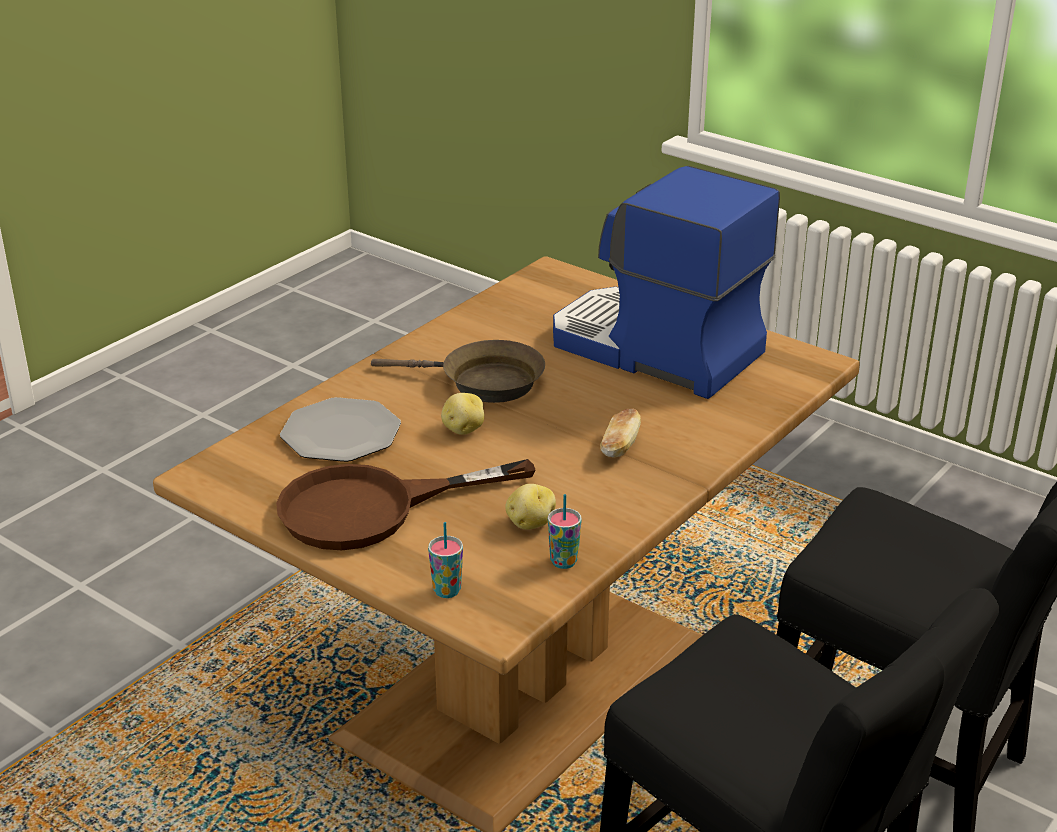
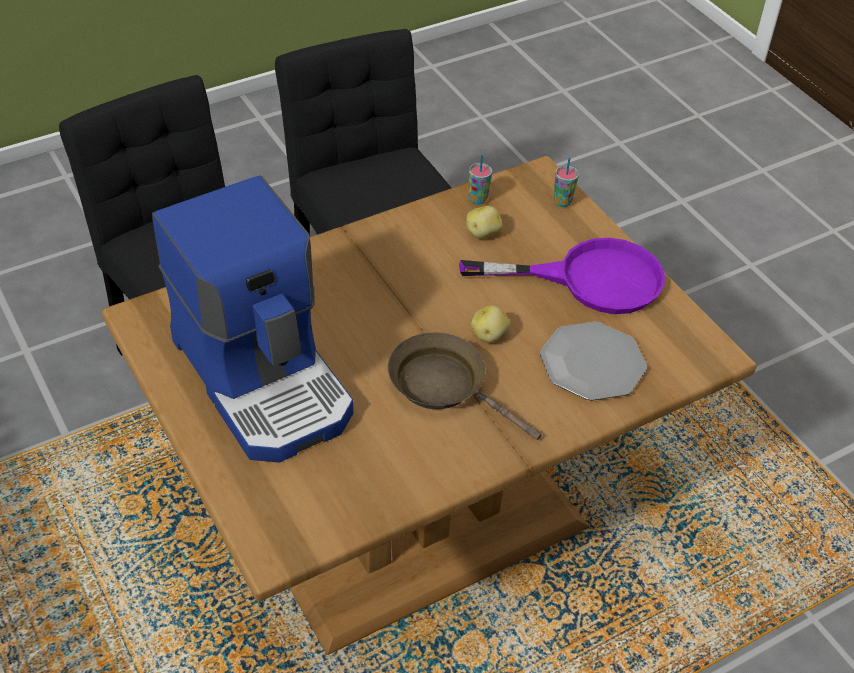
camera: 160 degrees left, 15 degrees up
brown frying pan [276,459,536,550] -> purple frying pan [459,238,665,314]
bread [600,408,641,457] -> none

